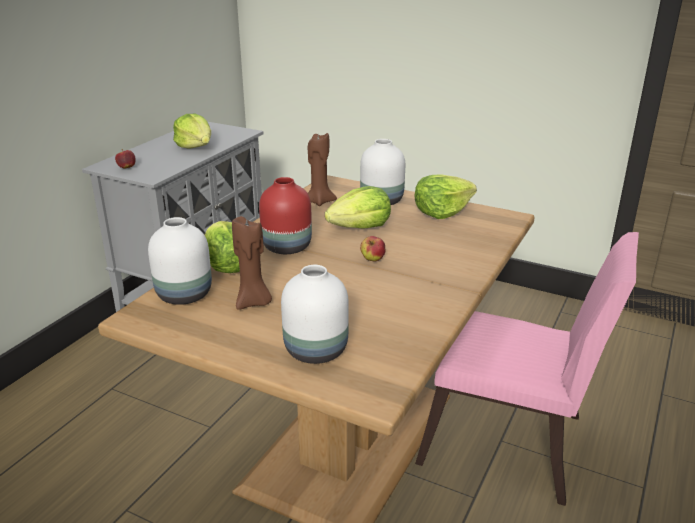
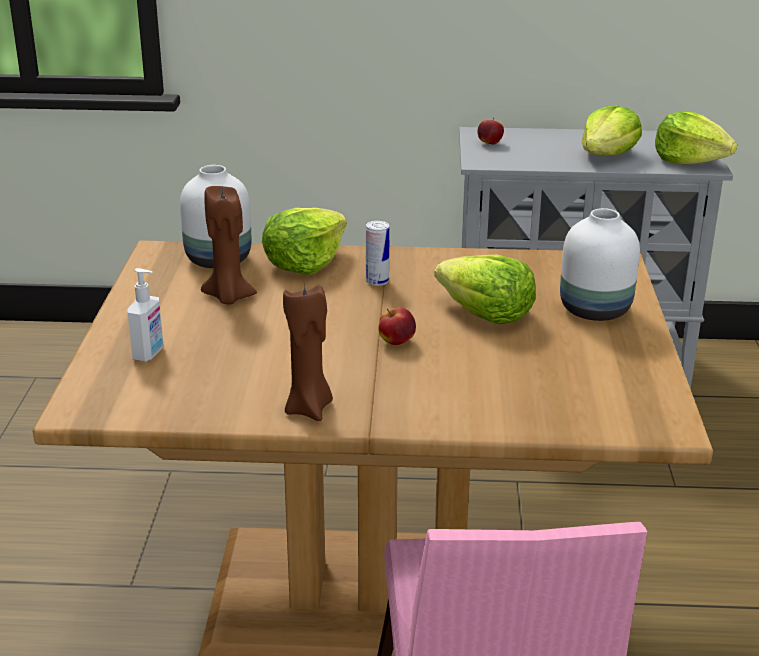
camera: 65 degrees right, 0 degrees up
red vase [259,177,312,254] -> can [366,221,390,286]
white vase [281,265,349,364] -> soap dispenser [128,268,163,362]
brown candle [307,133,337,206] -> brown candle moved to [283,283,333,421]
lettuce [415,174,477,219] -> lettuce moved to [655,111,737,165]

